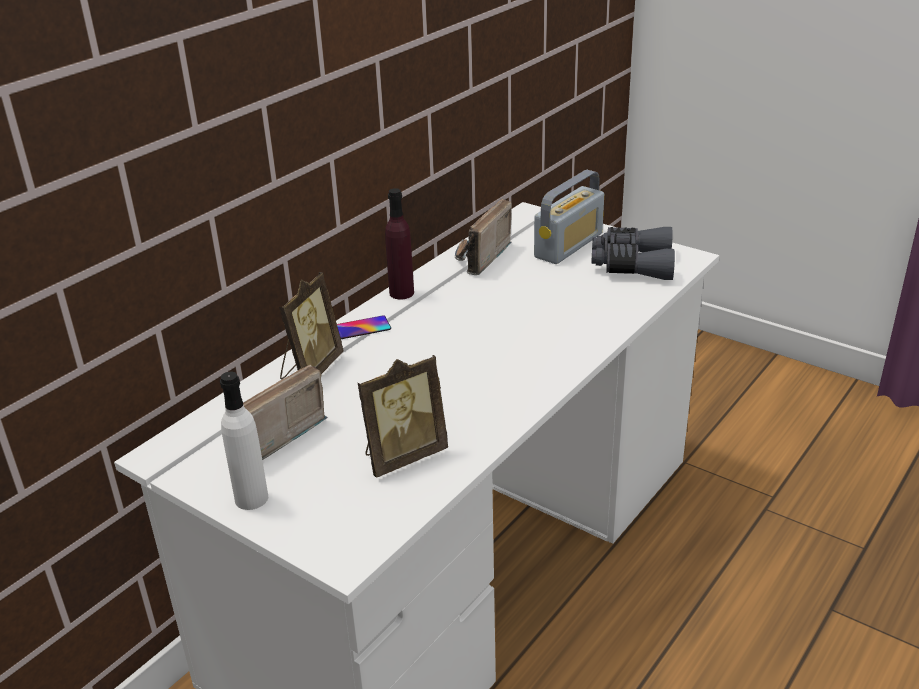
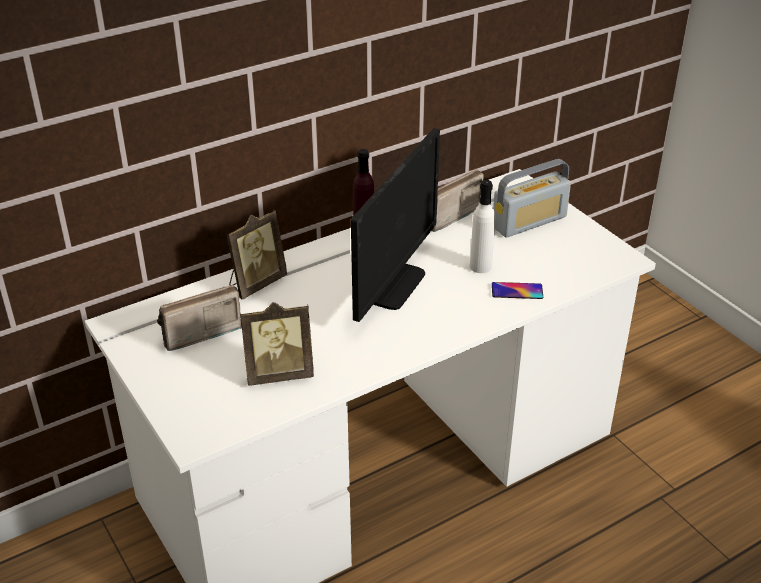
camera: 20 degrees right, 5 degrees up
white bottle [220,372,268,510] -> white bottle moved to [470,180,495,273]
phone [337,315,391,339] -> phone moved to [492,282,543,299]
grey binoculars [591,227,675,280] -> none
none -> monitor [351,128,440,322]

